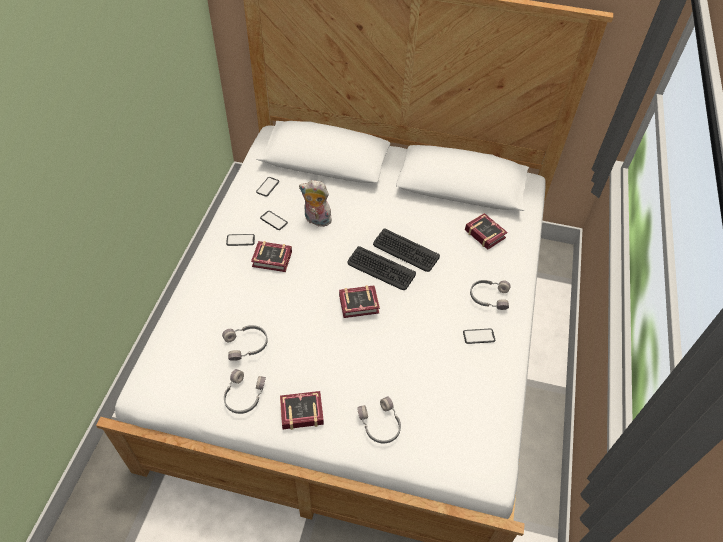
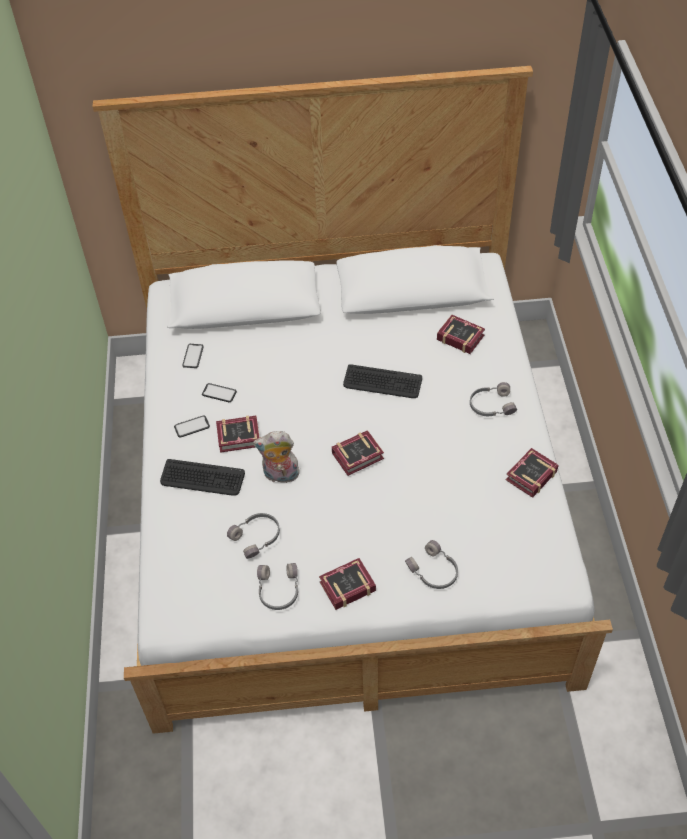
camera: 15 degrees left, 0 degrees up
plush toy [299,180,335,227] -> plush toy moved to [253,431,300,483]
keyboard [347,246,416,290] -> keyboard moved to [160,459,245,496]
phone [463,329,495,344] -> none
none -> book [506,448,559,498]

